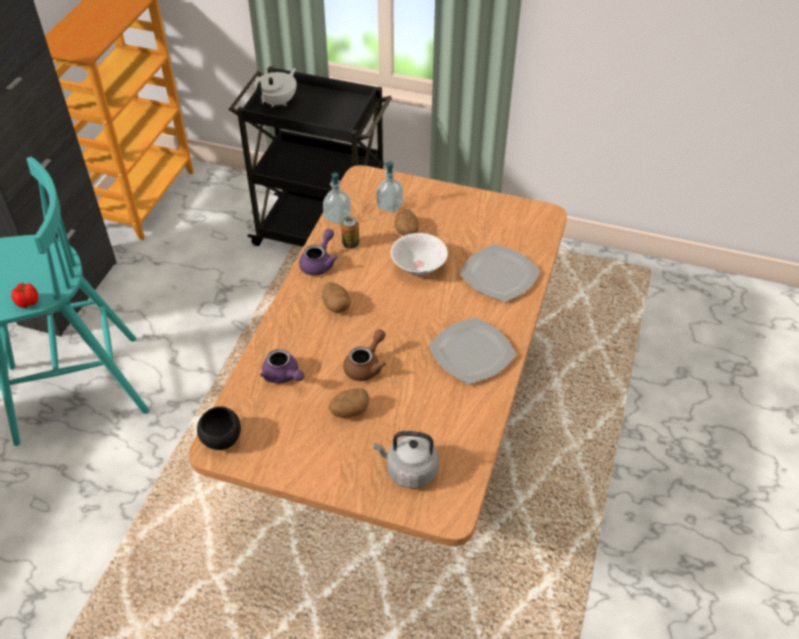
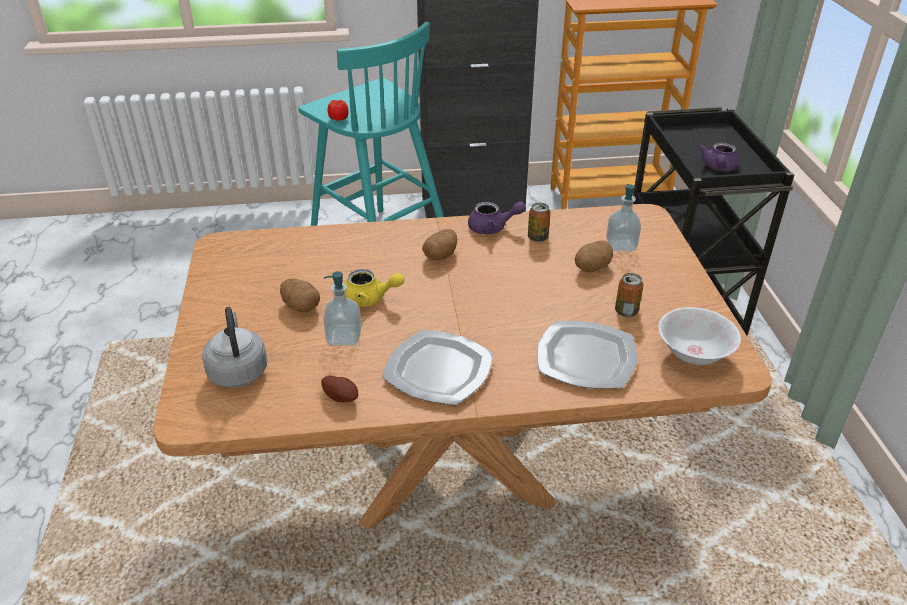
camera: 65 degrees right, 10 degrees down
black bowl [197,406,241,450] -> none
white teapot [255,68,297,107] -> none
purple teapot [260,349,304,384] -> purple teapot moved to [699,143,739,171]
soap dispenser [323,172,351,224] -> soap dispenser moved to [323,271,361,346]
brown teapot [343,329,386,381] -> yellow teapot [345,269,404,307]
white bowl [391,233,448,276] -> white bowl moved to [658,307,741,365]
none -> potato [321,376,358,402]
none -> can [615,273,643,317]

